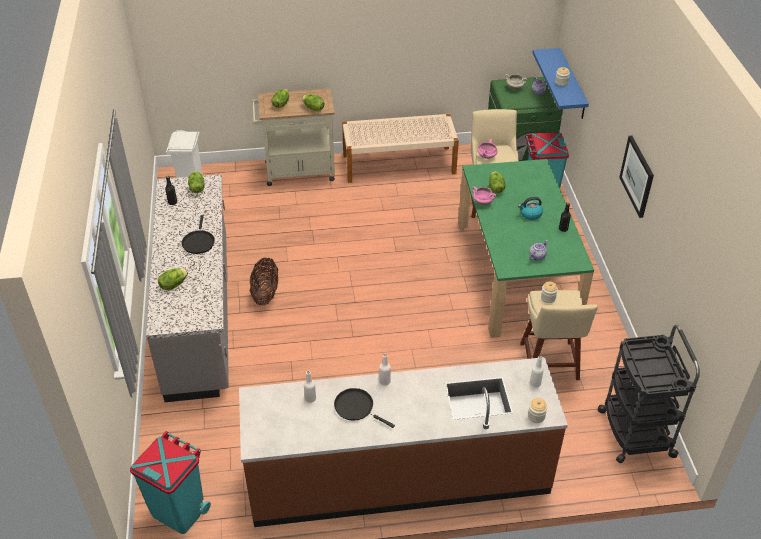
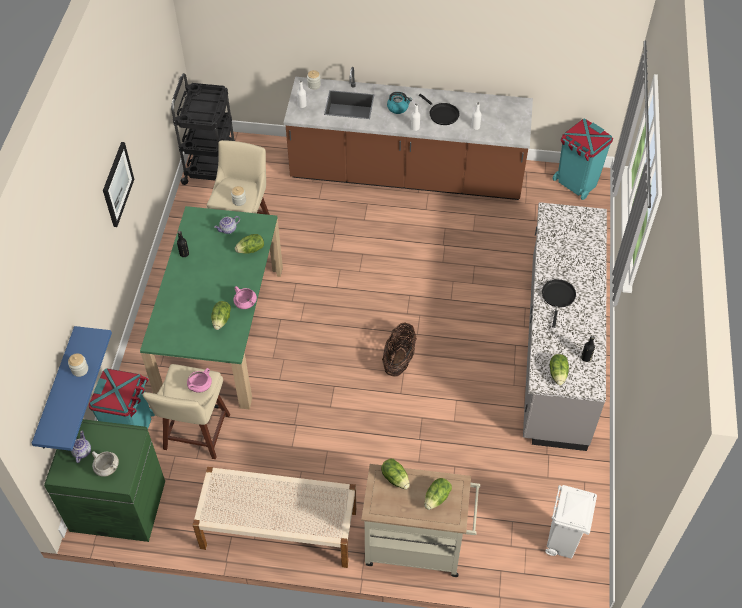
camera: 165 degrees left, 10 degrees up
lettuce [158,268,188,290] -> lettuce moved to [235,234,264,254]
basket [250,258,278,305] -> basket moved to [382,322,417,377]
kettle [518,197,543,220] -> kettle moved to [387,92,412,114]

